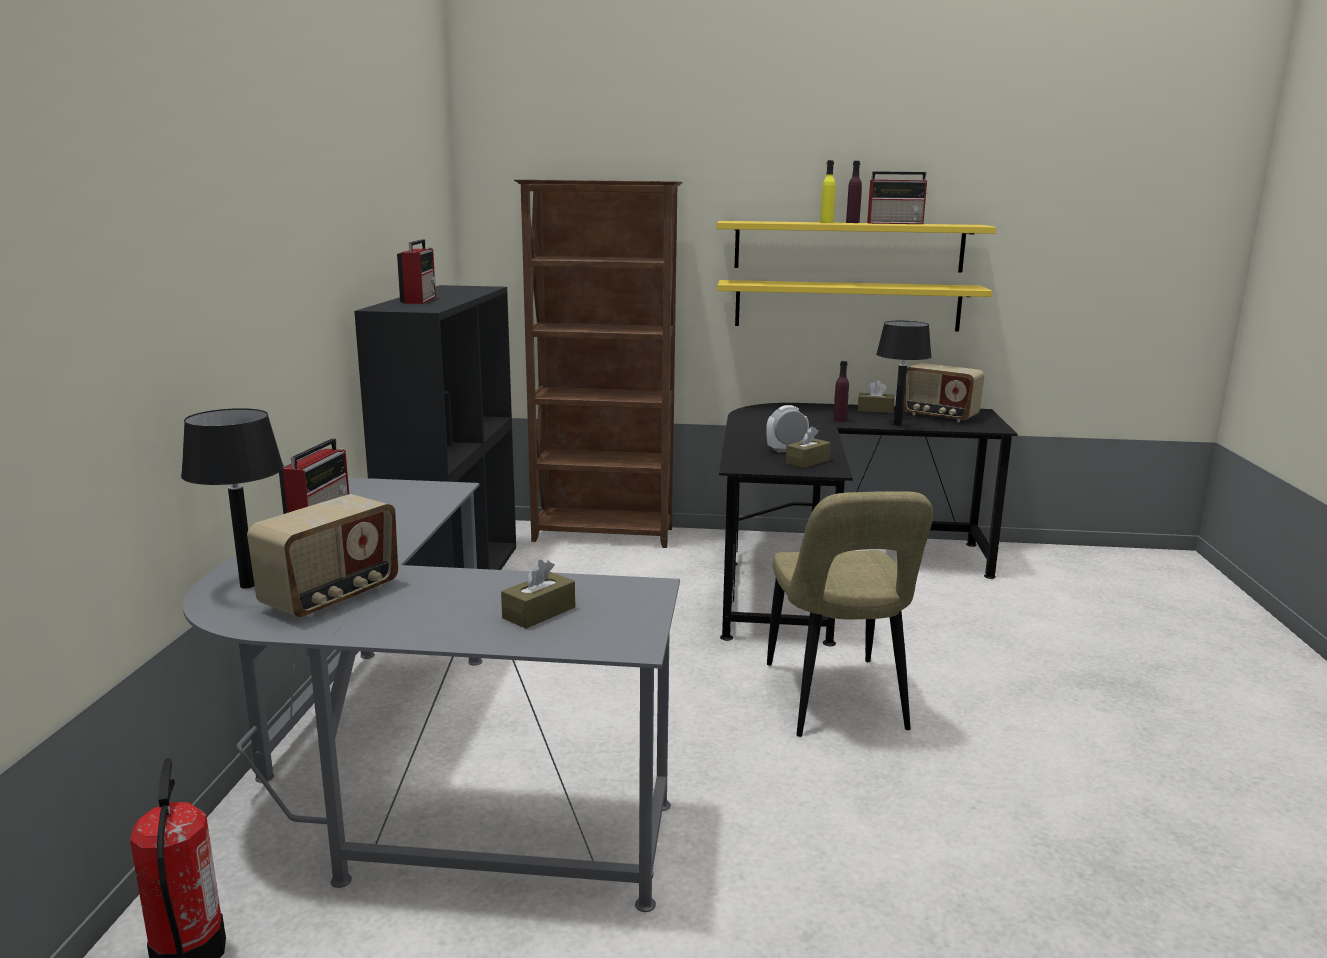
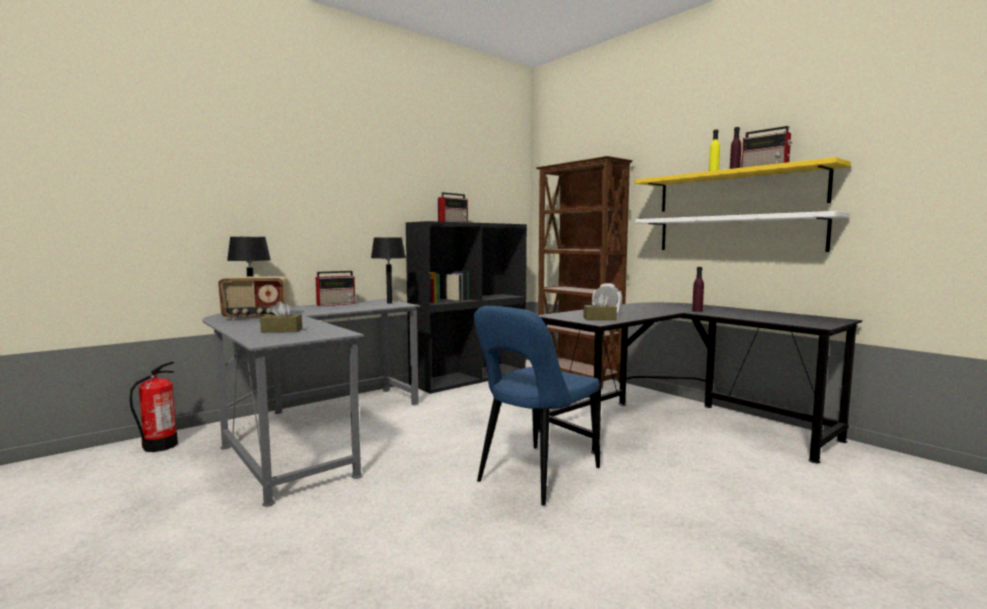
camera: 45 degrees right, 10 degrees down
yellow shelf [717,280,992,332] -> white shelf [635,211,849,252]
beige chair [767,492,933,737] -> blue chair [474,306,600,506]
brown tissue box [858,381,895,413] -> none
black table lamp [876,321,932,426] -> black table lamp moved to [371,237,406,304]
radio [903,363,985,422] -> none

